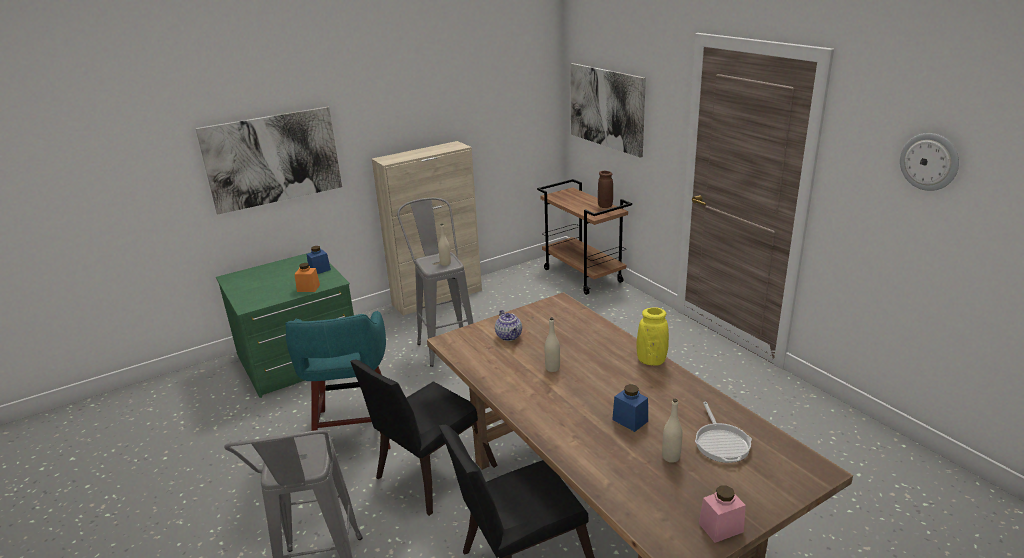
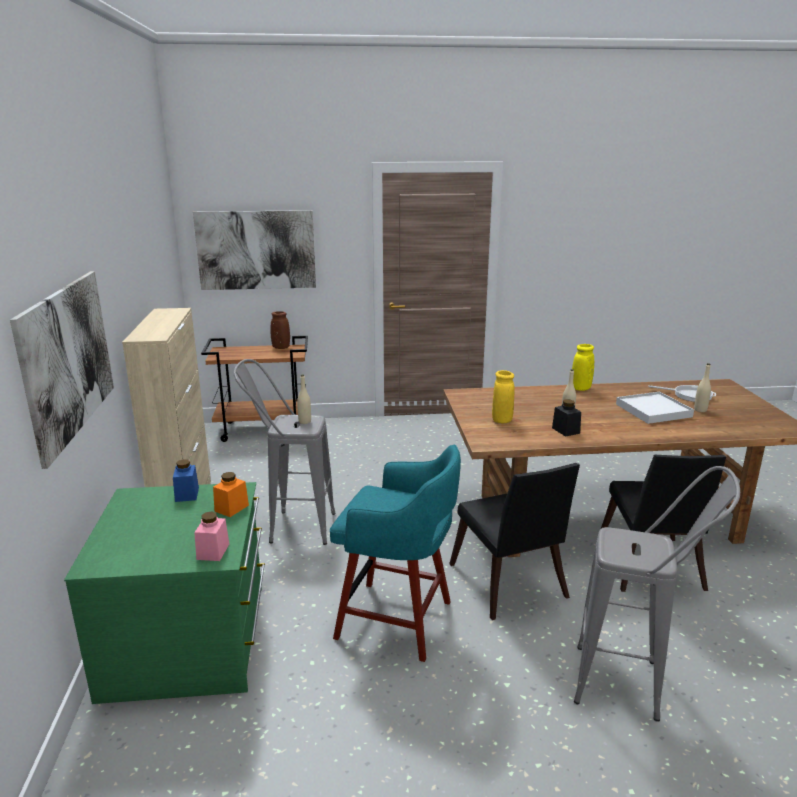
camera: 65 degrees left, 5 degrees down
teapot [495,310,522,341] -> yellow vase [492,370,515,423]
blue jar [612,384,648,432] -> white tray [616,392,694,424]
pink jar [699,486,746,543] -> pink jar moved to [194,512,229,561]
wall clock [900,133,959,191] -> none
none -> black jar [552,400,581,437]

